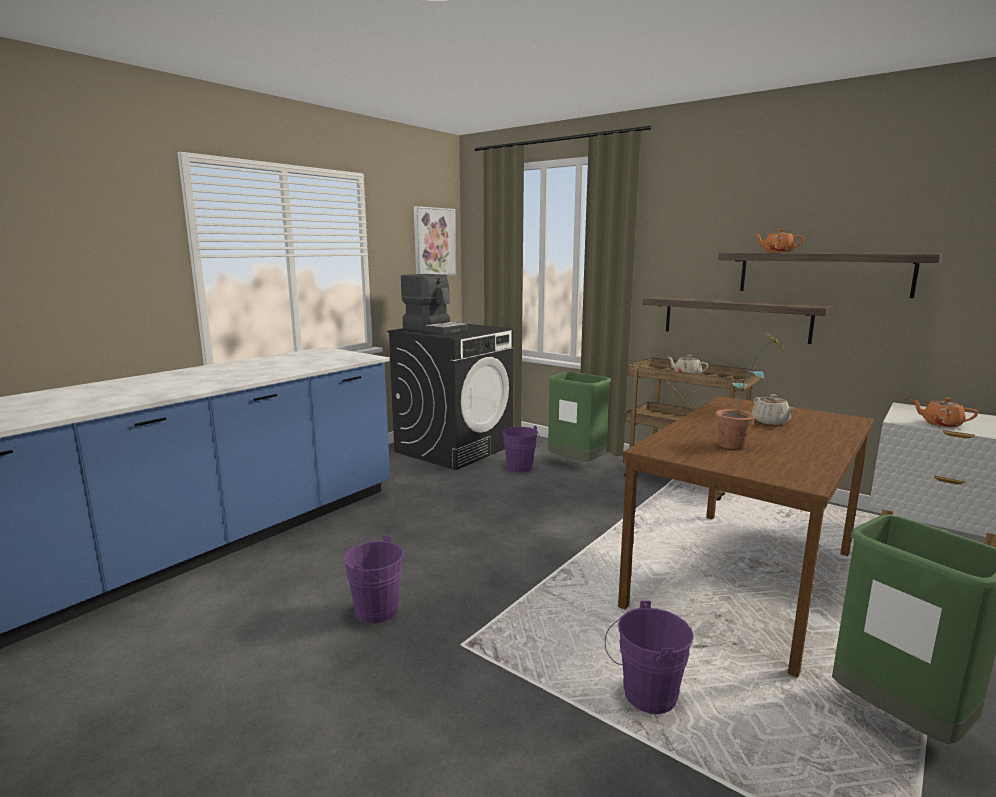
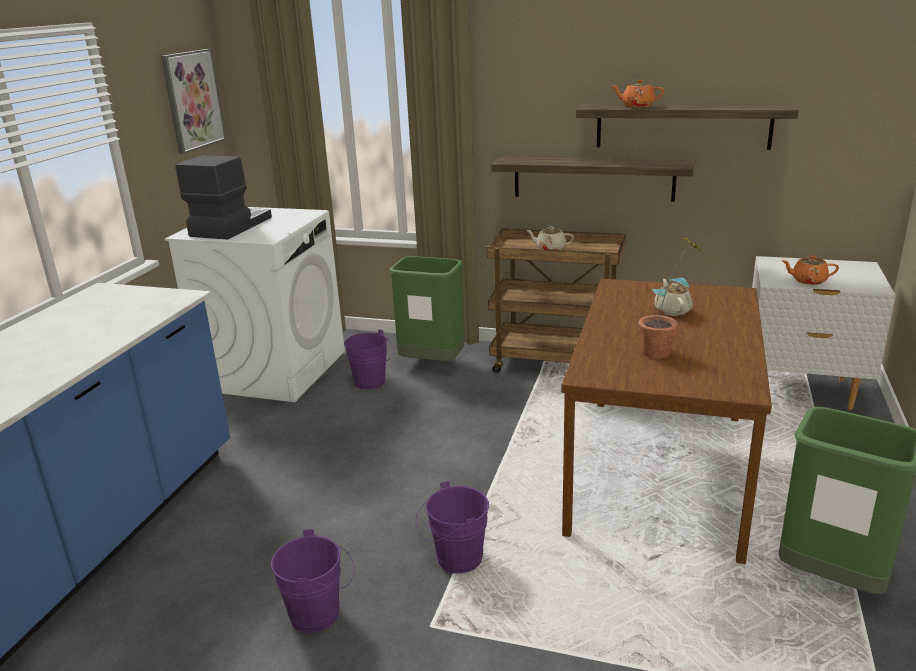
camera: 20 degrees left, 10 degrees up
black washing machine [387,322,514,470] -> white washing machine [165,207,345,402]
coffee machine [401,274,468,334] -> coffee machine turned 90 degrees counterclockwise [175,155,272,240]
purple bucket [605,601,694,714] -> purple bucket moved to [416,481,489,574]
beige teapot [752,394,794,425] -> beige teapot turned 150 degrees counterclockwise [654,279,693,316]

